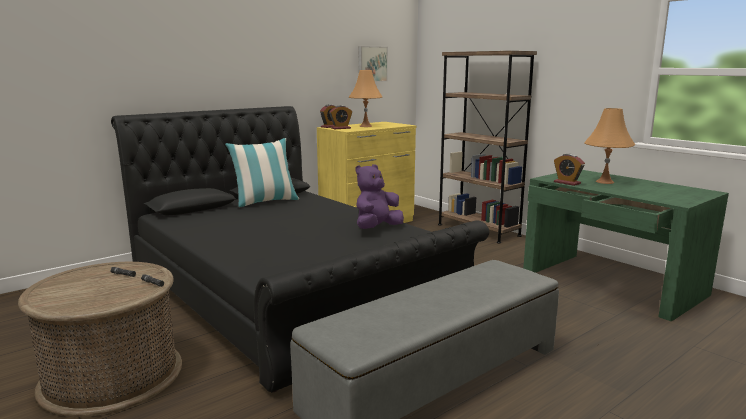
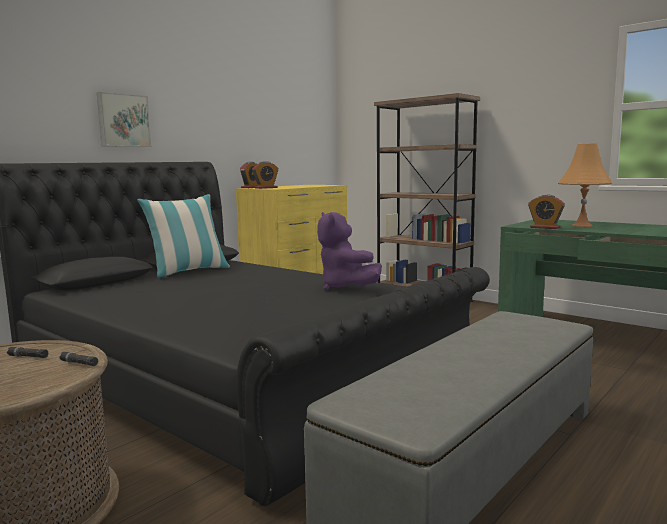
camera: 10 degrees left, 5 degrees down
orange table lamp [349,70,383,127] -> none
purple plush toy [356,164,404,229] -> purple plush toy turned 60 degrees counterclockwise [317,212,382,291]
picture [358,46,388,82] -> picture moved to [97,92,151,147]

